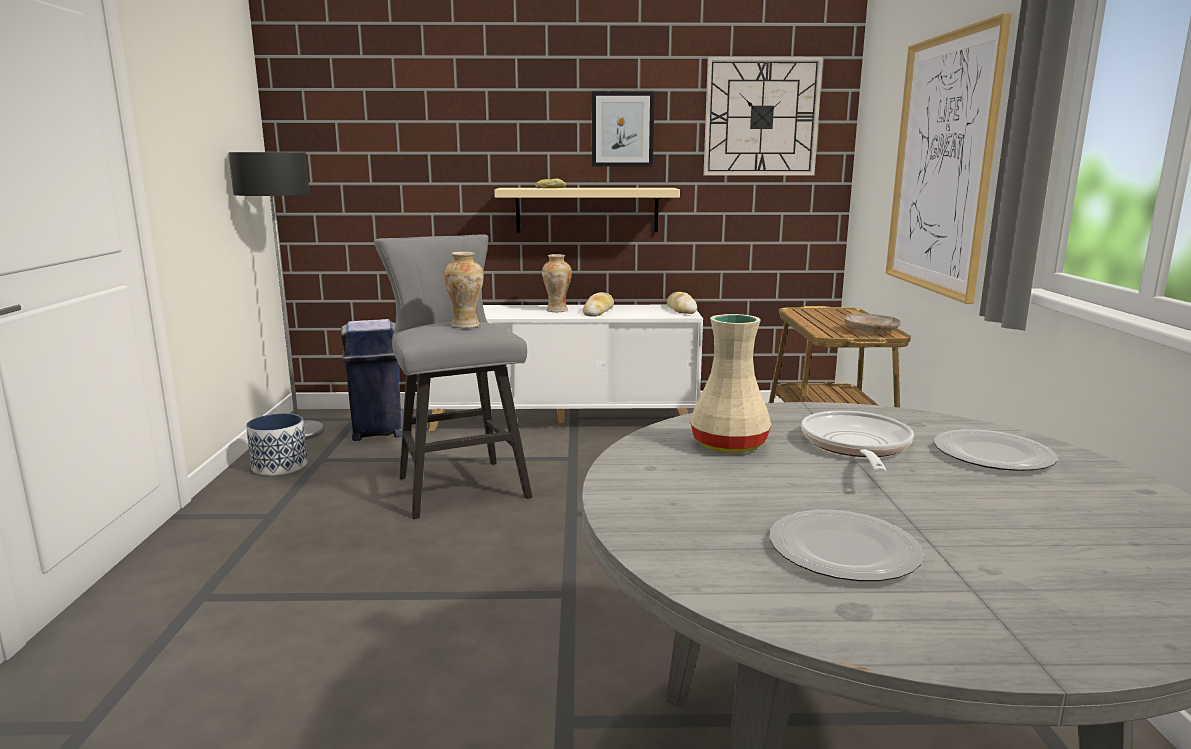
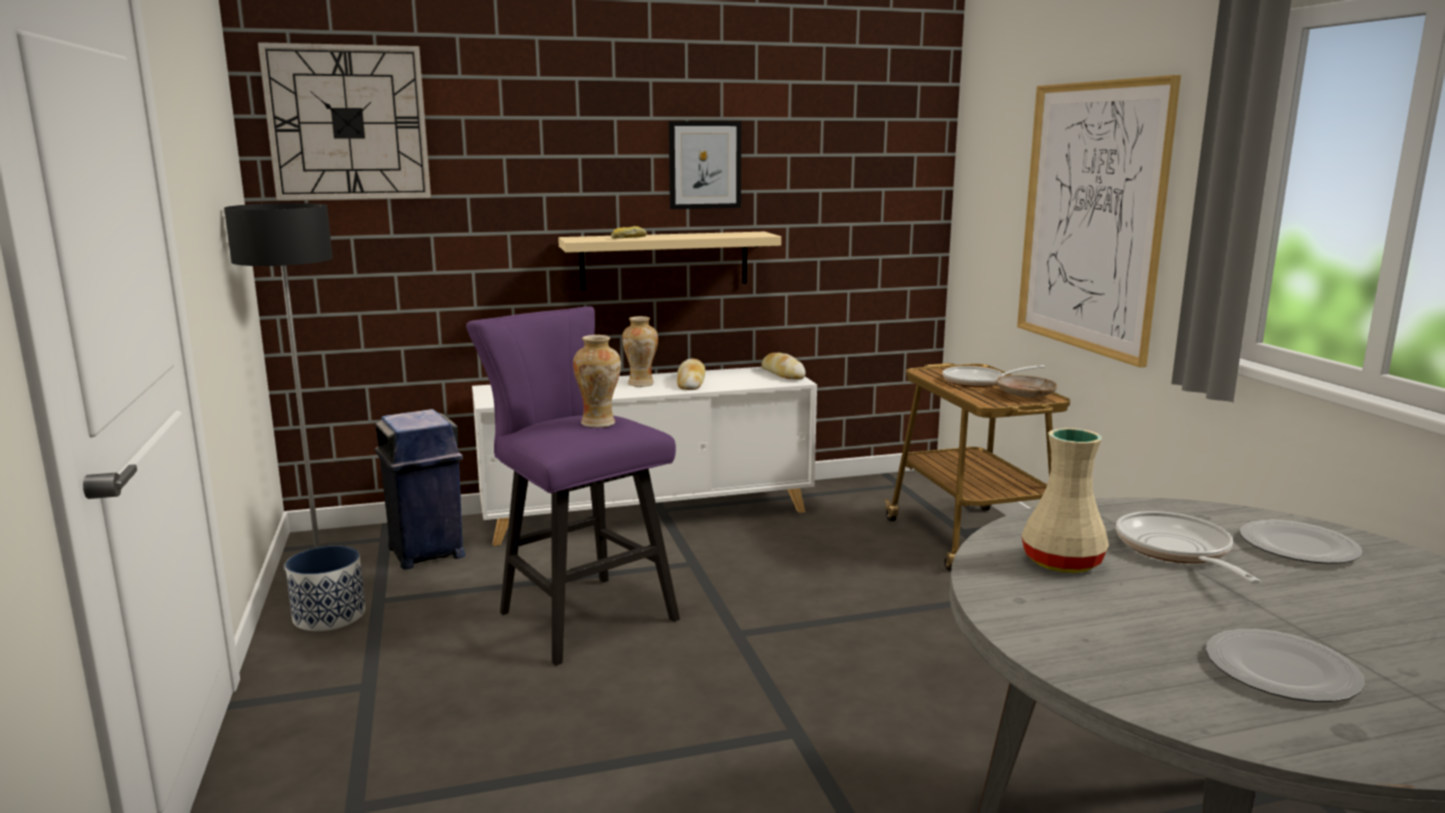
camera: 15 degrees left, 0 degrees up
grey stool [374,234,532,519] -> purple stool [466,306,680,666]
wall clock [704,57,823,176] -> wall clock moved to [258,42,431,200]
none -> frying pan [943,365,1045,387]

